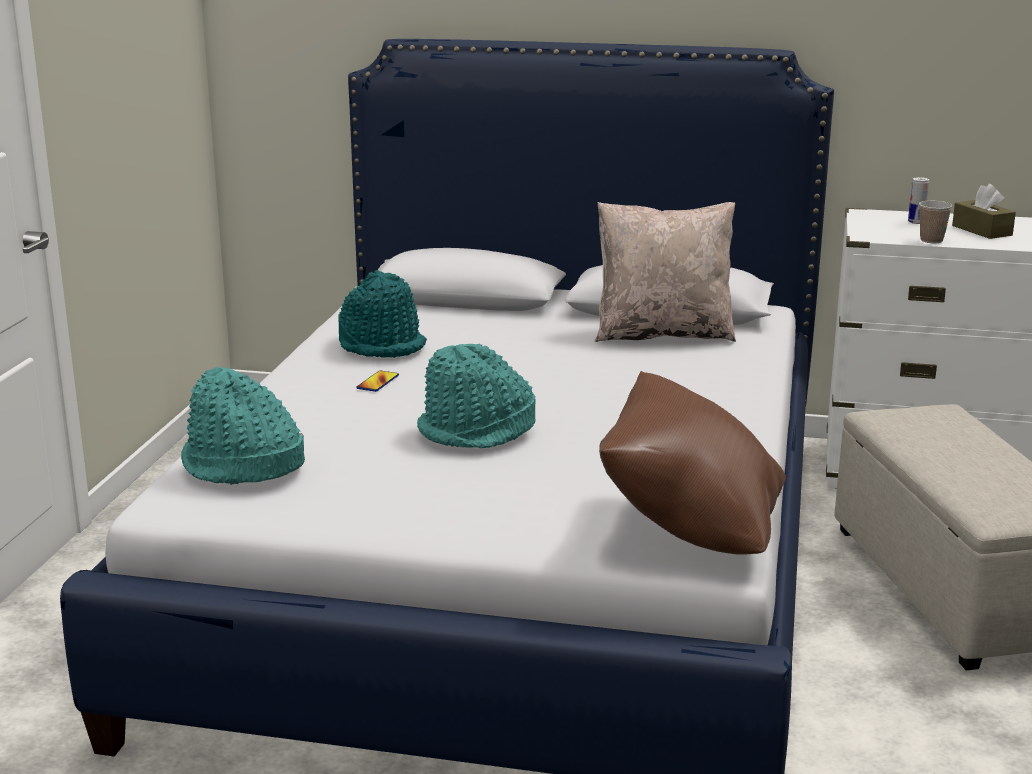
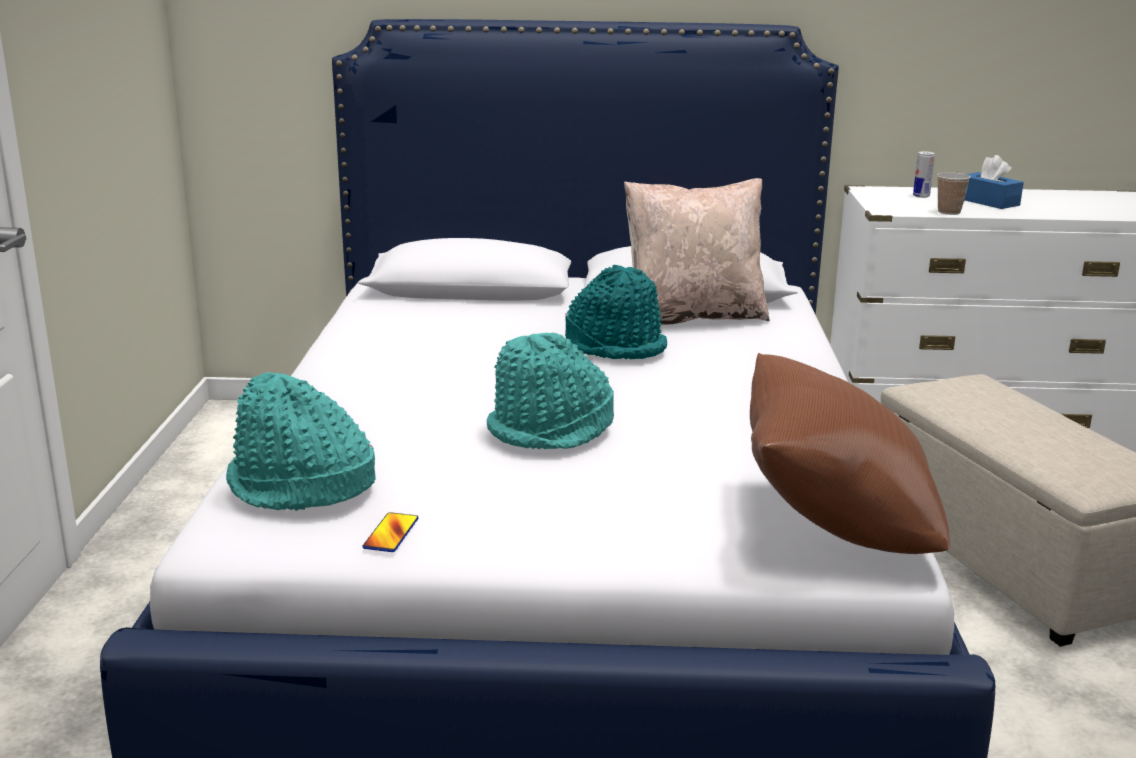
camera: 10 degrees left, 0 degrees up
turquoise hat [338,270,427,358] -> turquoise hat moved to [565,265,667,359]
phone [356,371,399,392] -> phone moved to [363,512,419,552]
brown tissue box [952,184,1016,239] -> blue tissue box [965,155,1024,209]

